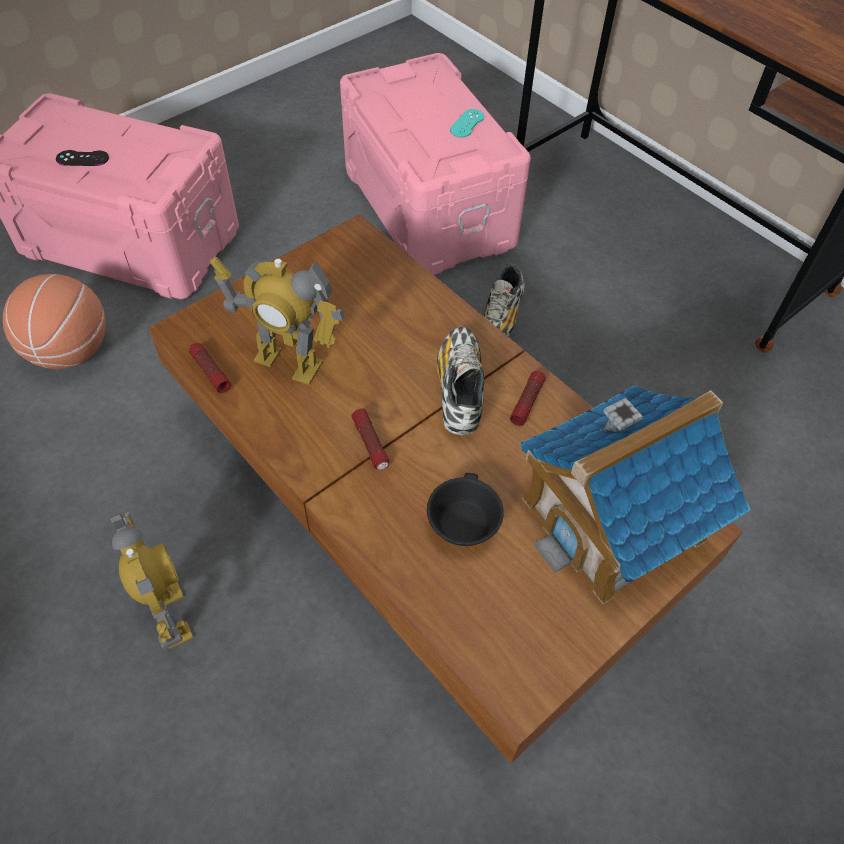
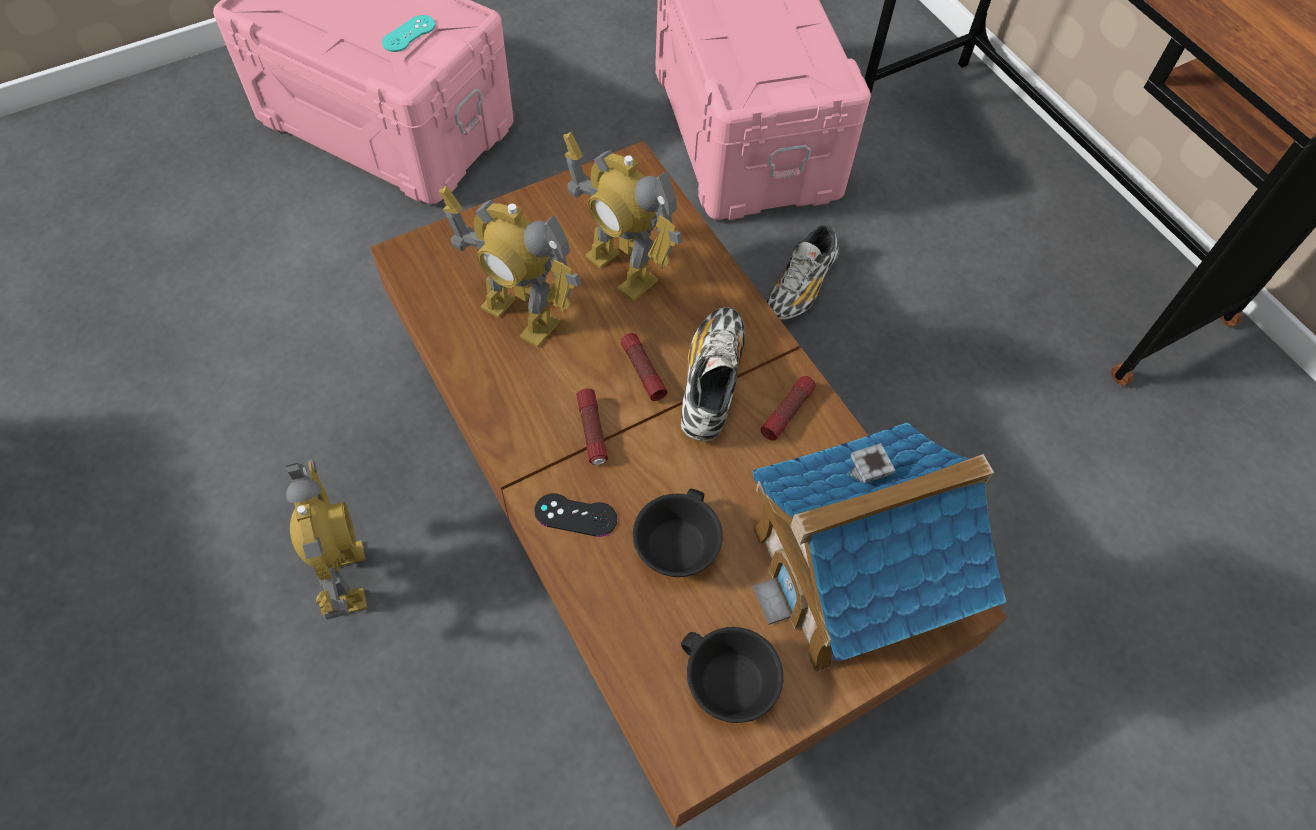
camera: 10 degrees right, 5 degrees up
basketball [3,274,106,369] -> none
black game controller [56,150,109,166] -> black game controller moved to [534,493,617,537]
flashlight [189,343,231,393] -> flashlight moved to [621,333,667,401]
turquoise game controller [450,109,484,138] -> turquoise game controller moved to [382,15,436,52]
none -> toy robot [563,132,682,302]
none -> black cup [681,627,783,723]

